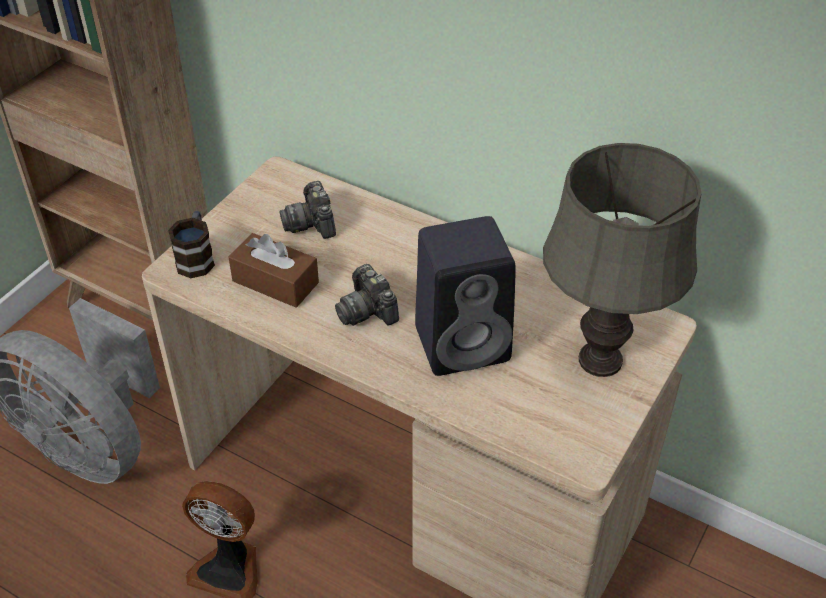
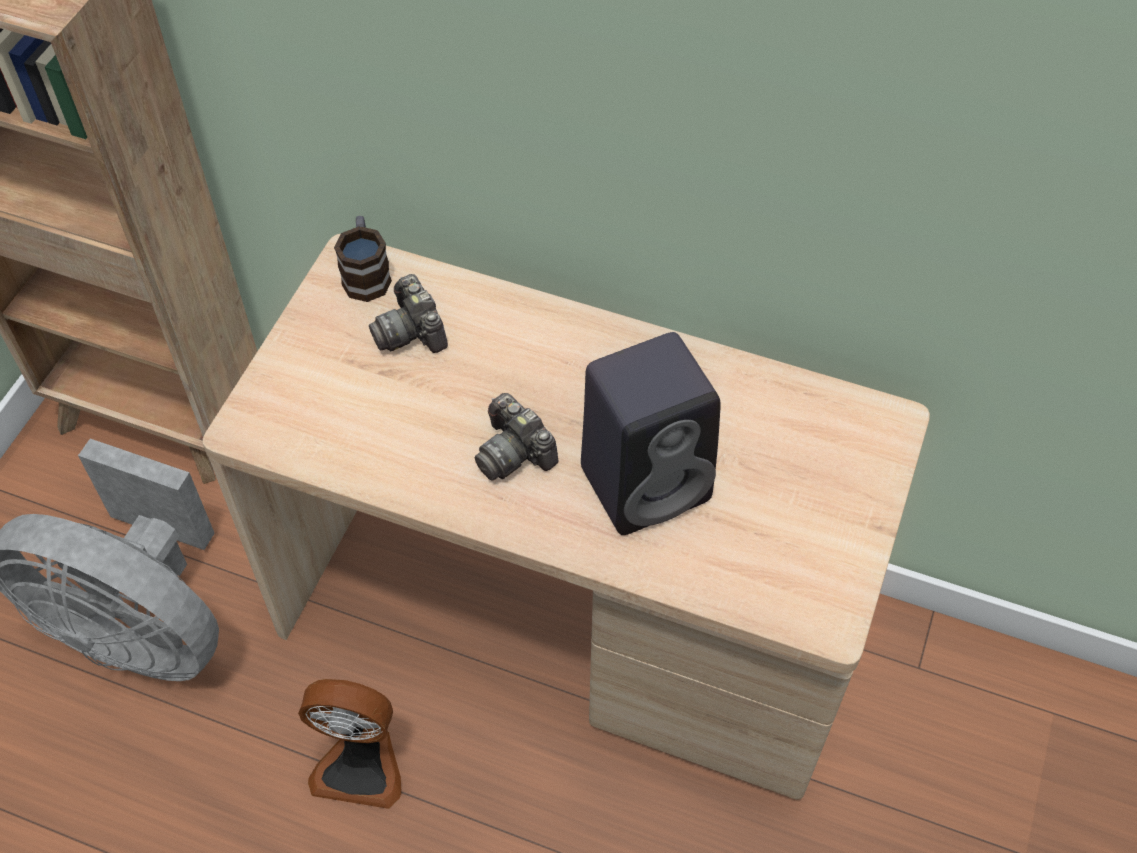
camera: 10 degrees left, 10 degrees up
mug [168,211,215,278] -> mug moved to [334,216,392,302]
brown tissue box [228,233,319,308] -> none
grey table lamp [543,143,701,377] -> none

